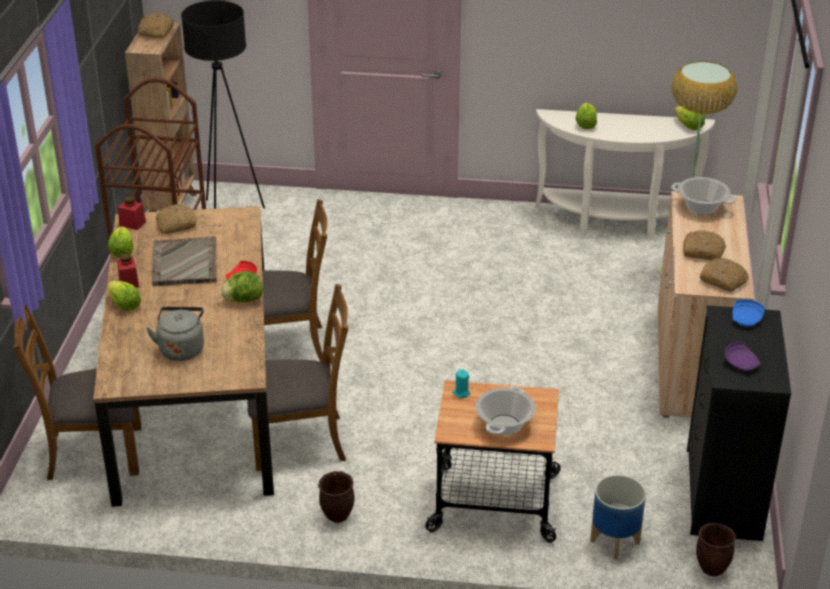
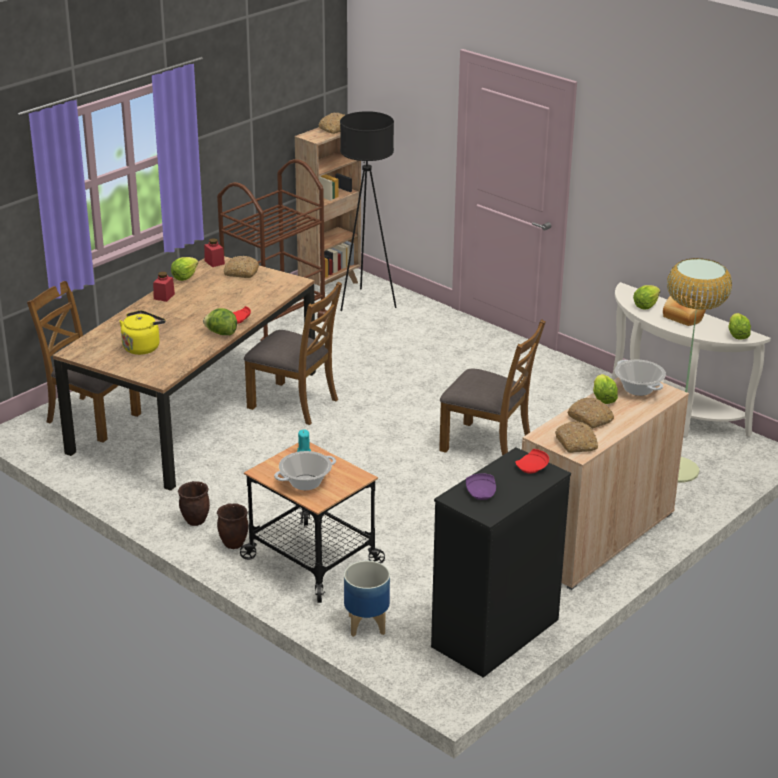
camera: 35 degrees right, 5 degrees down
lettuce [108,281,141,311] -> lettuce moved to [593,374,618,404]
grey kettle [146,307,204,361] -> yellow kettle [120,310,166,355]
grey tray [152,236,217,286] -> none
brown chair [247,284,348,471] -> brown chair moved to [439,319,546,456]
brown planter [696,523,736,576] -> brown planter moved to [217,503,248,549]
blue plate [732,299,765,327] -> red plate [515,449,549,474]
none -> bread [663,295,706,326]

